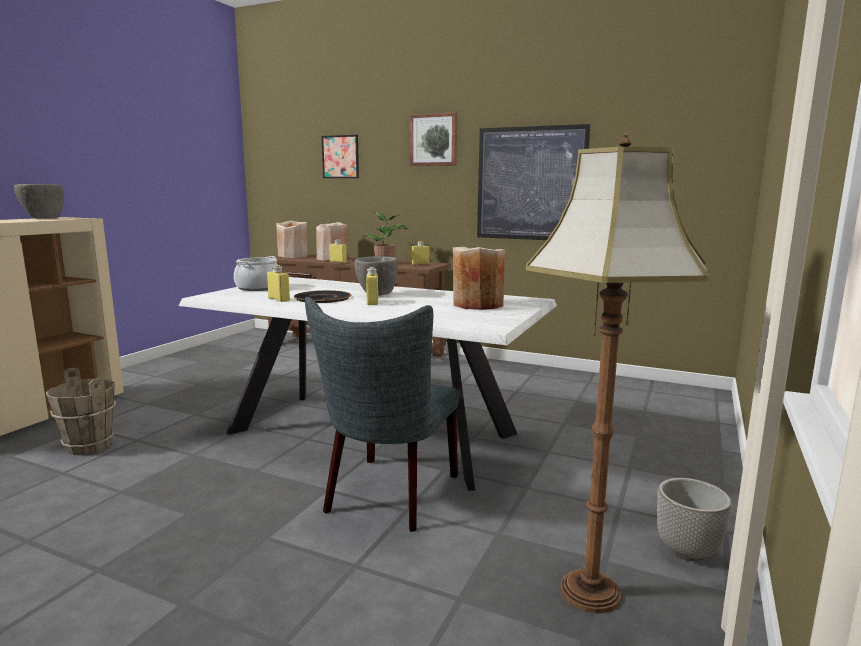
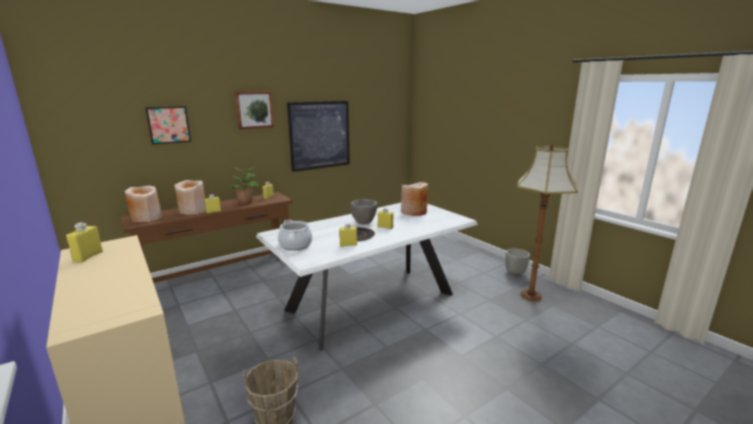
camera: 60 degrees left, 5 degrees up
grey bowl [14,184,64,219] -> yellow bottle [66,222,103,263]
grey chair [305,297,459,532] -> none

